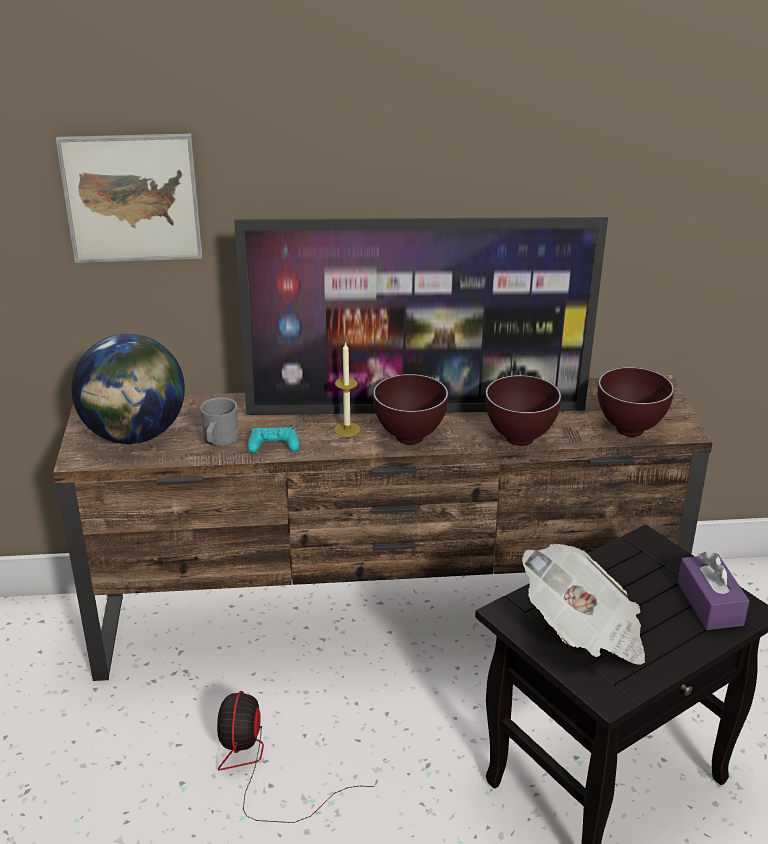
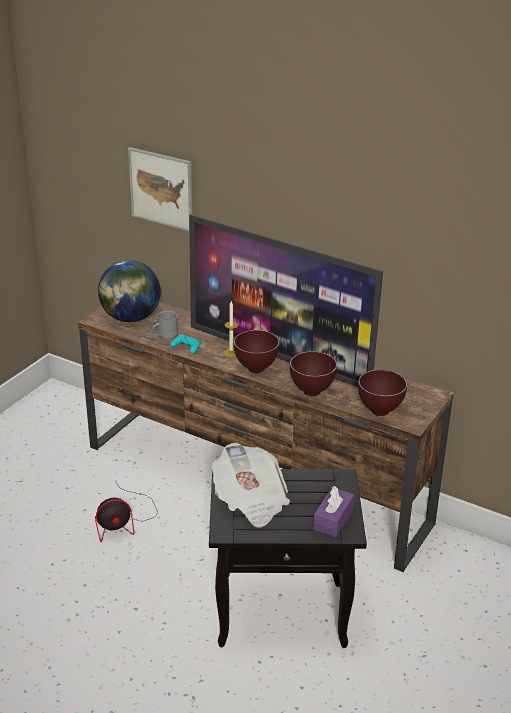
camera: 35 degrees right, 0 degrees up
fan [217,691,375,823] -> fan turned 150 degrees counterclockwise [95,484,158,542]

